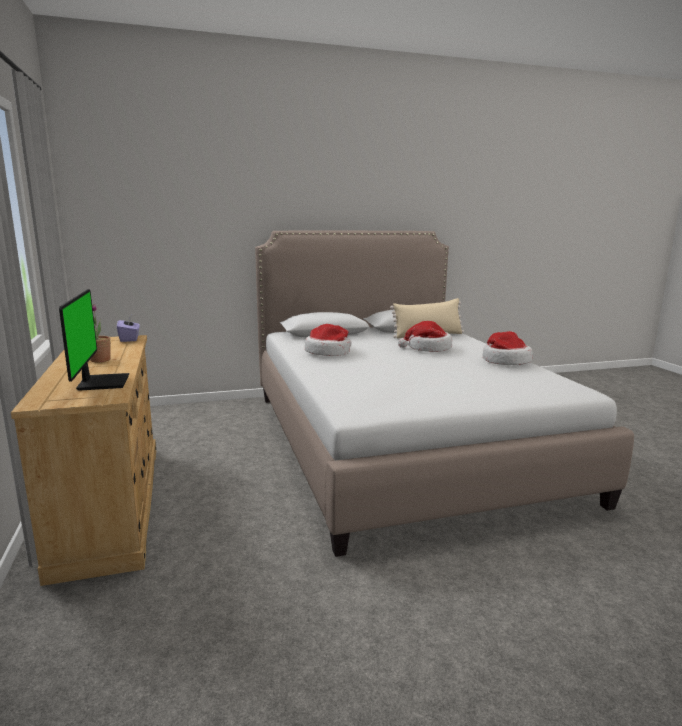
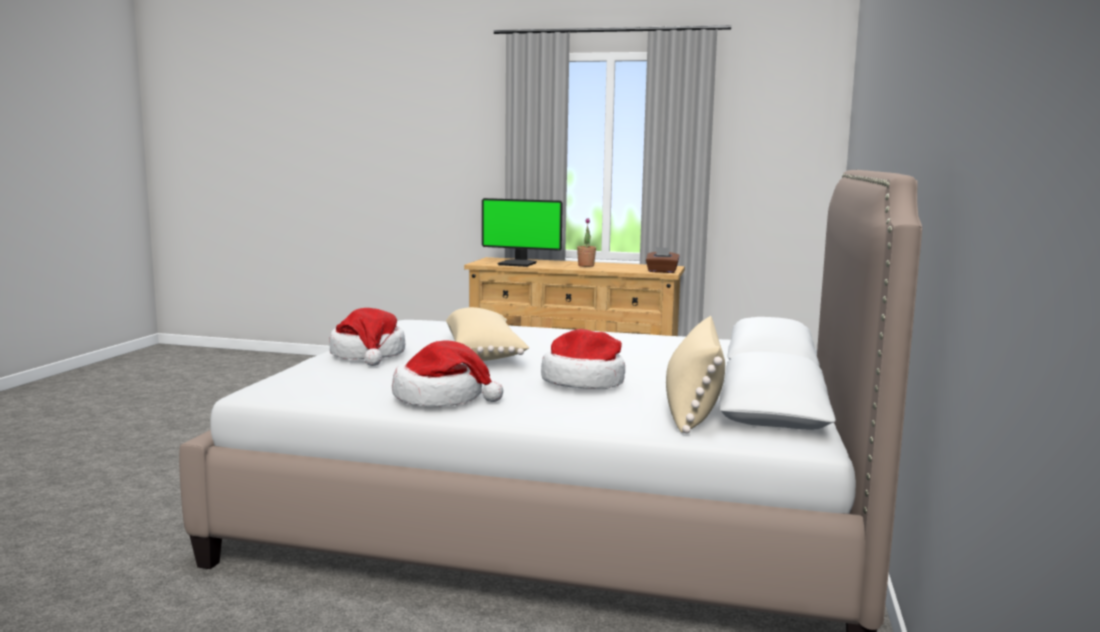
camera: 120 degrees right, 5 degrees down
purple tissue box [117,315,140,342] -> brown tissue box [646,247,680,273]
hat [305,324,352,356] -> hat moved to [330,308,405,366]
none -> beige pillow [446,307,529,361]

